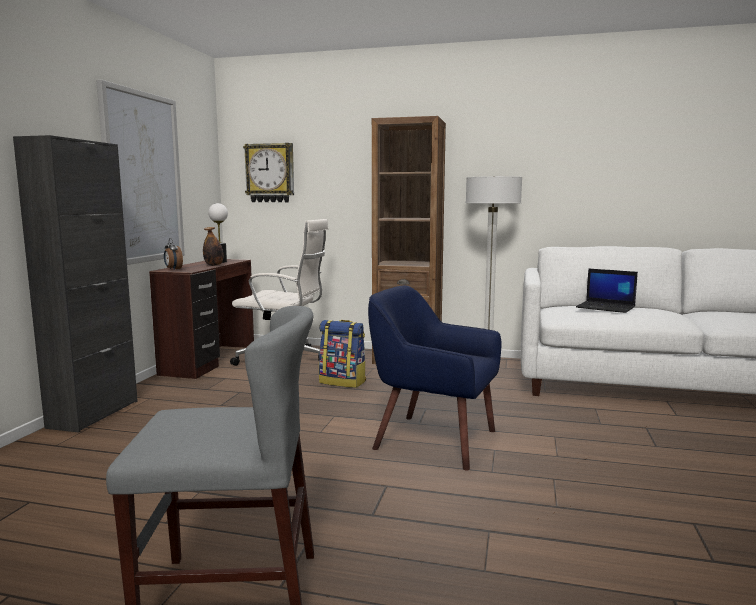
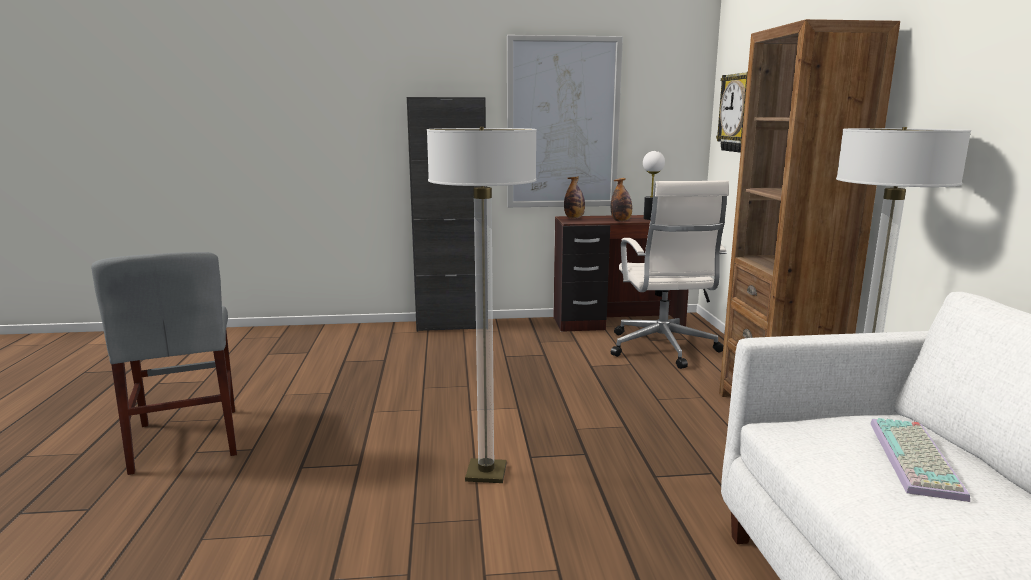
camera: 70 degrees right, 5 degrees up
alarm clock [164,238,183,270] -> bottle [564,176,585,218]
backpack [319,320,366,388] -> none
blue armchair [368,285,502,471] -> floor lamp [427,127,537,483]
laptop [576,269,638,313] -> keyboard [870,418,970,502]

